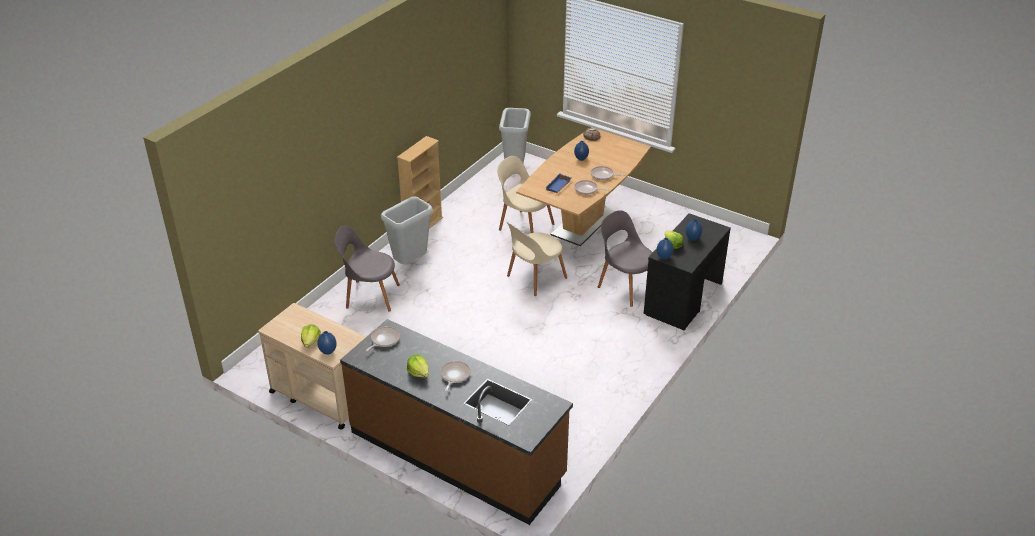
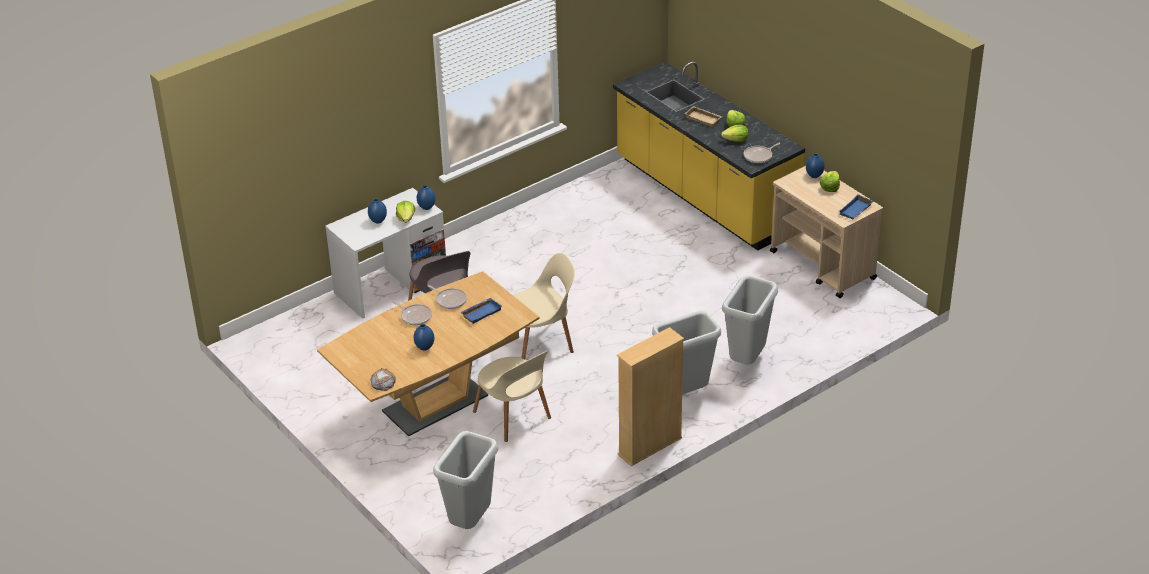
camera: 160 degrees left, 0 degrees up
grey chair [334,226,400,312] -> grey trash can [722,275,778,364]
brown counter [340,319,573,525] -> yellow counter [613,62,805,251]
frying pan [440,361,471,391] -> beige tray [684,106,722,127]
black desk [644,213,731,331] -> white desk [325,188,446,319]
none -> lettuce [721,125,748,142]
none -> blue tray [839,194,873,219]

